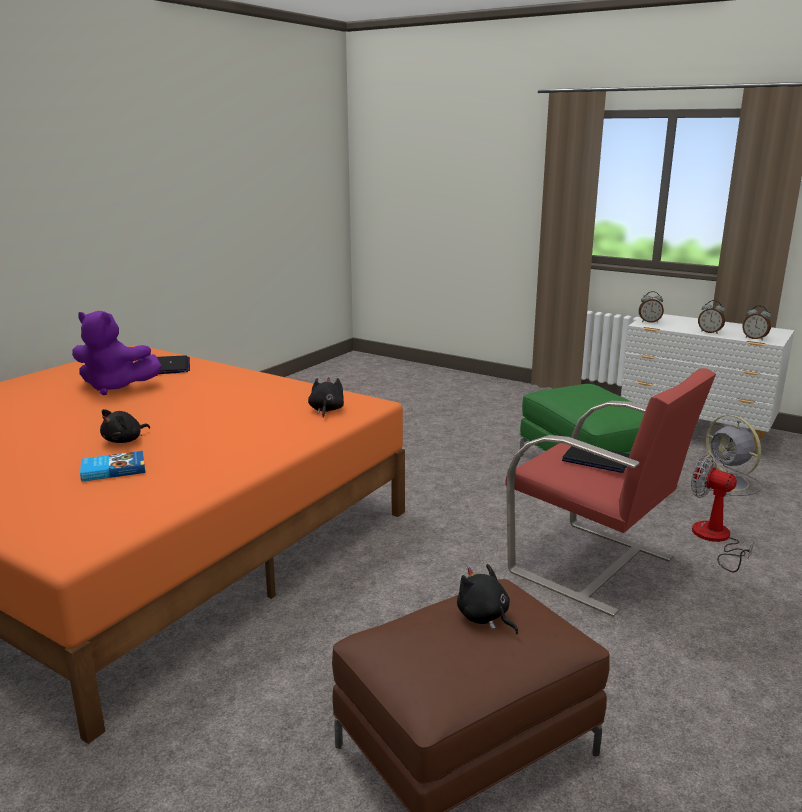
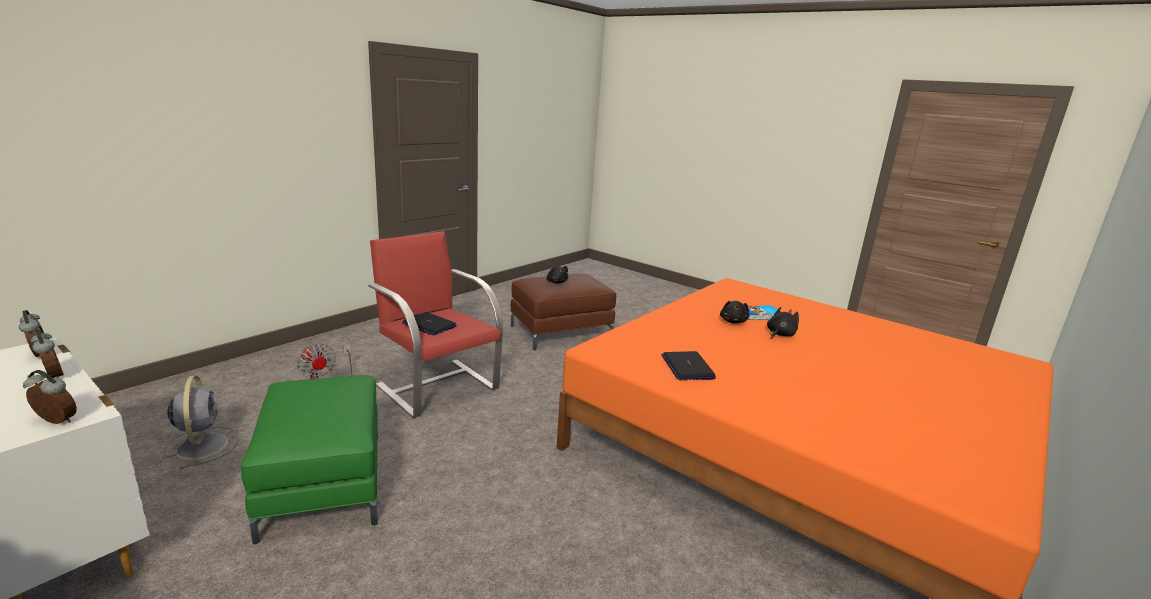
camera: 175 degrees left, 0 degrees up
purple plush toy [72,311,162,395] -> none
laptop [157,355,190,374] -> laptop moved to [661,351,716,380]
black plush toy [308,377,344,418] -> black plush toy moved to [720,301,749,324]

